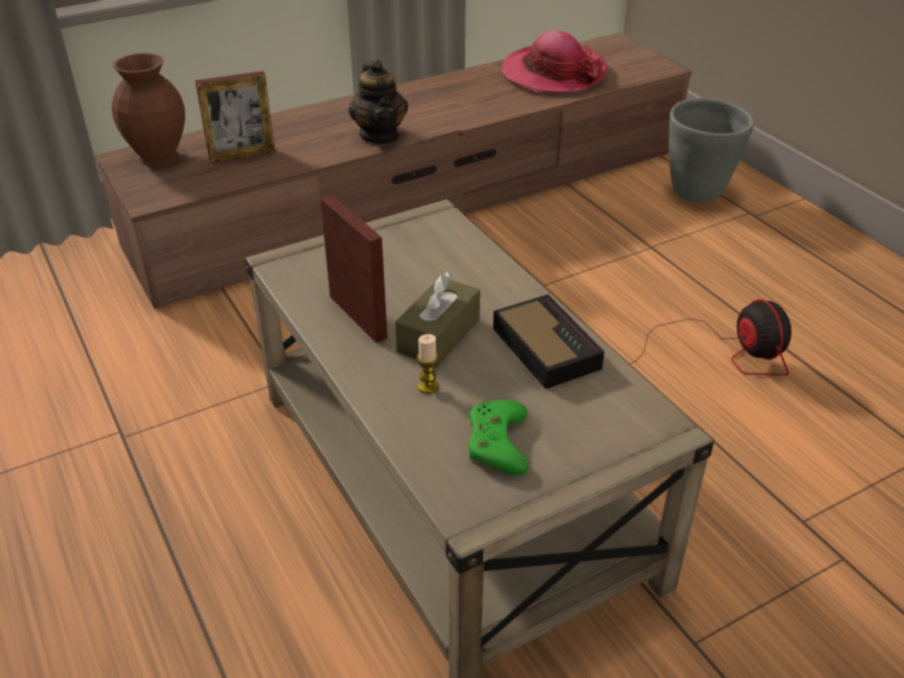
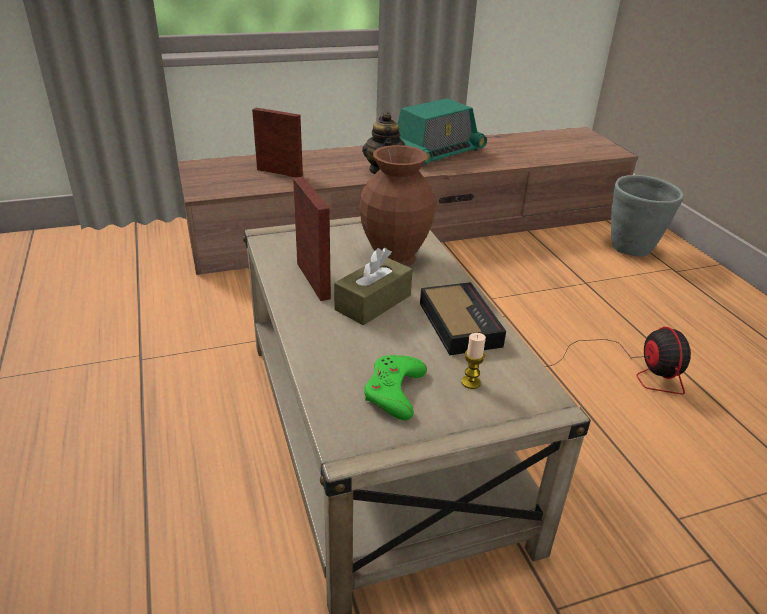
camera: 10 degrees right, 5 degrees down
brown vase [112,53,185,167] -> brown vase moved to [360,145,436,266]
picture frame [195,71,275,163] -> picture frame turned 150 degrees counterclockwise [252,108,303,178]
candle [417,334,439,394] -> candle moved to [461,333,486,389]
hat [501,30,607,93] -> none
none -> radio [398,98,487,167]

